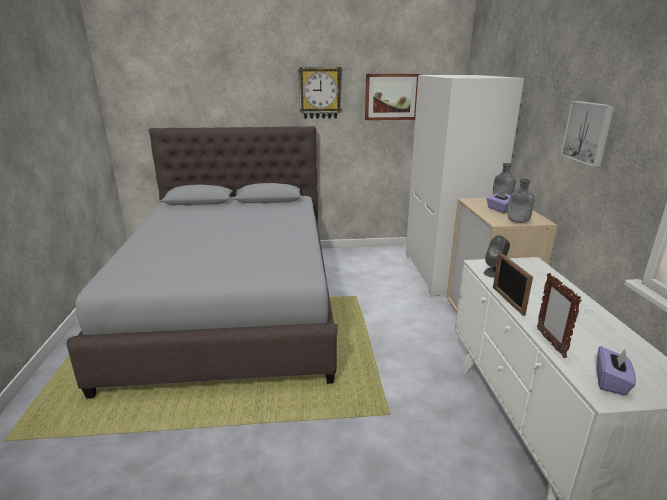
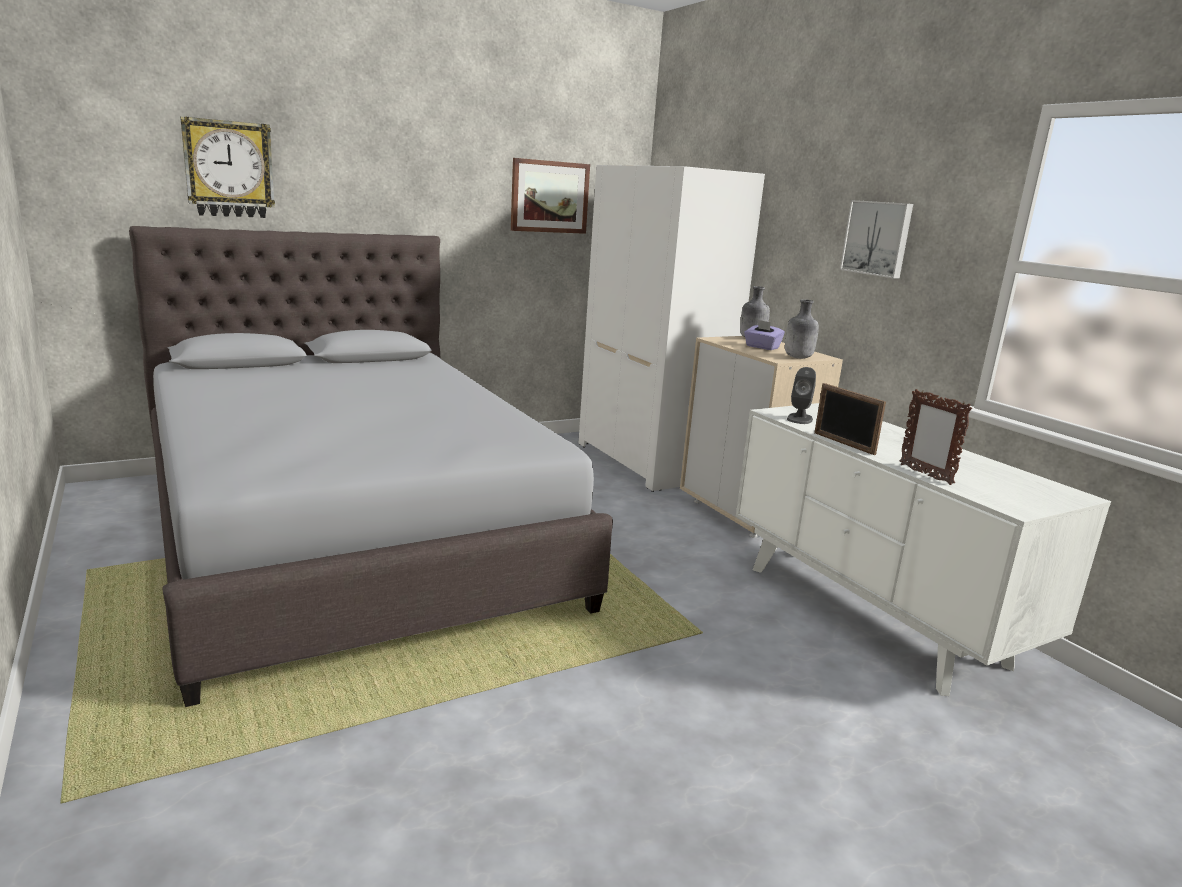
camera: 25 degrees left, 5 degrees down
wall clock [298,67,342,119] -> wall clock moved to [180,116,275,218]
purple tissue box [596,346,636,395] -> none

